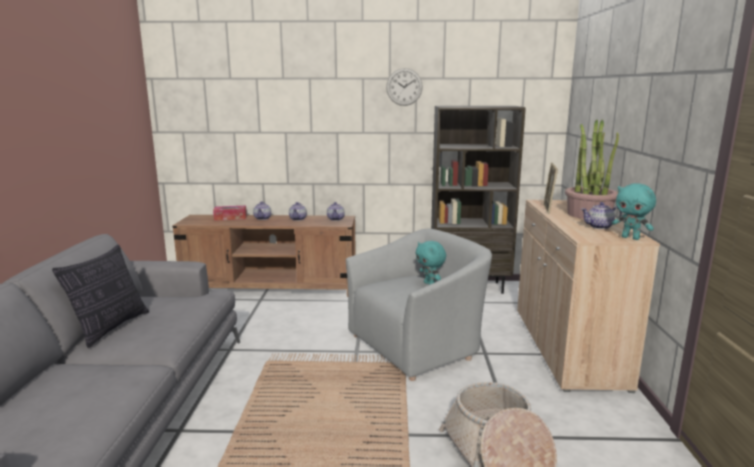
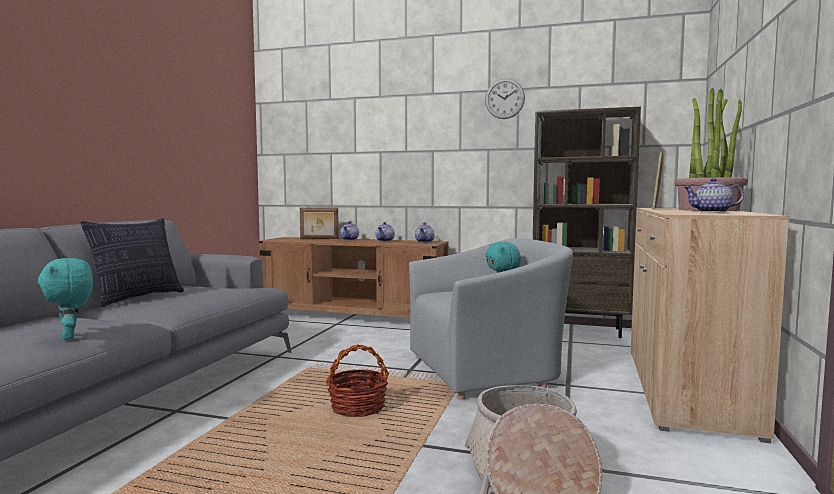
camera: 15 degrees right, 10 degrees down
tissue box [213,205,247,221] -> picture frame [300,208,339,239]
turquoise plush toy [612,183,656,240] -> turquoise plush toy moved to [38,258,93,340]
none -> basket [326,344,389,417]

